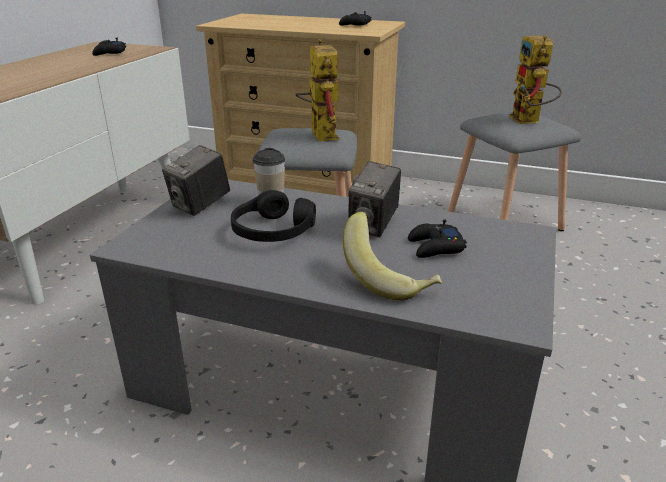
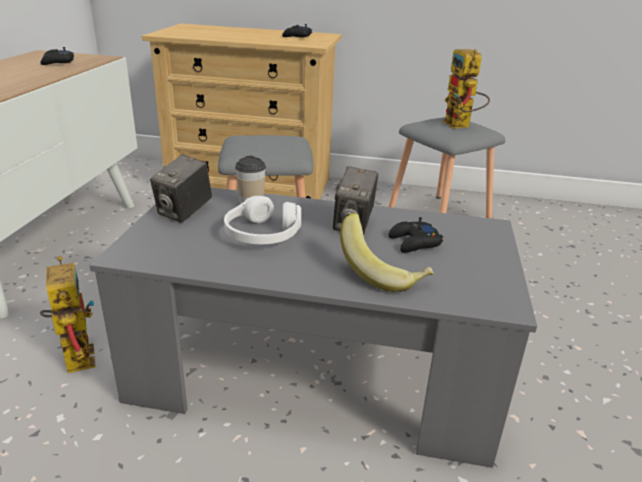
camera: 10 degrees left, 0 degrees up
black headphones [231,190,316,242] -> white headphones [224,196,301,244]
toy robot [295,39,339,142] -> toy robot moved to [40,256,95,373]

